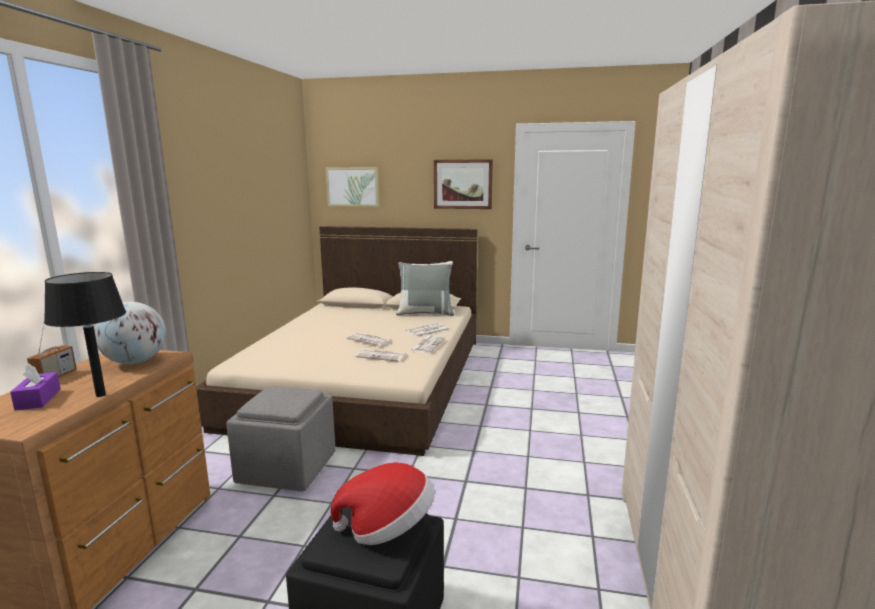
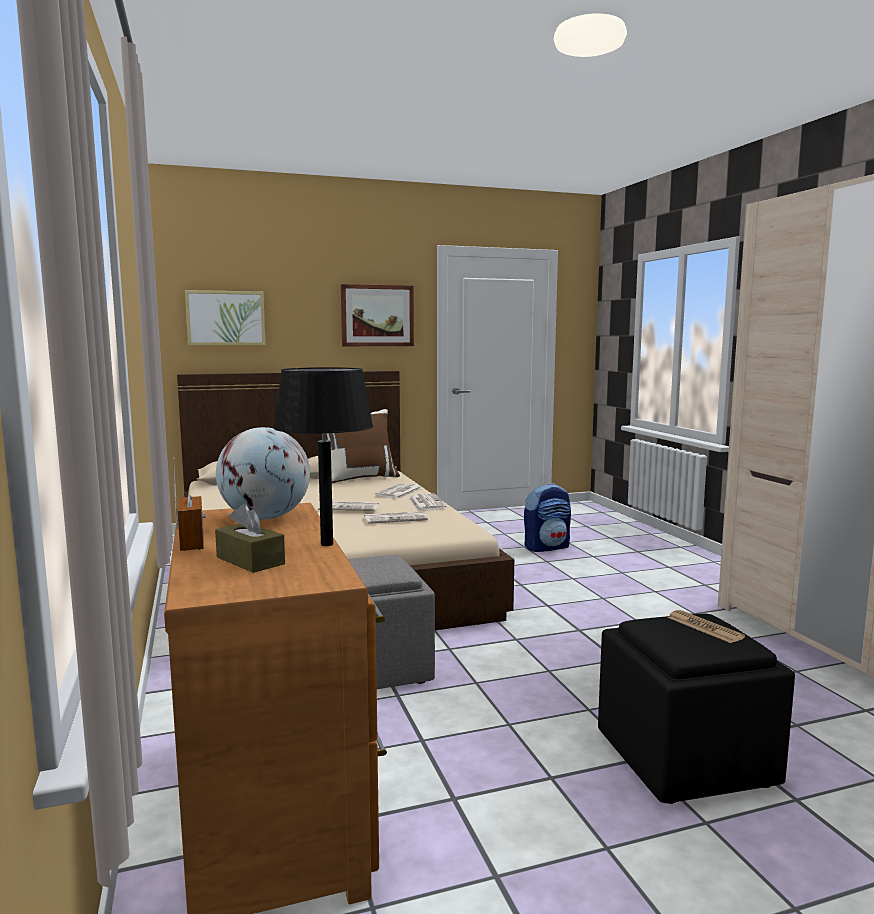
camera: 30 degrees left, 5 degrees down
purple tissue box [10,364,61,411] -> brown tissue box [215,504,285,573]
hat [331,462,435,545] -> newspaper [668,610,745,643]
grey pillow [396,261,455,316] -> brown pillow [327,409,400,483]
none -> backpack [524,484,571,552]

